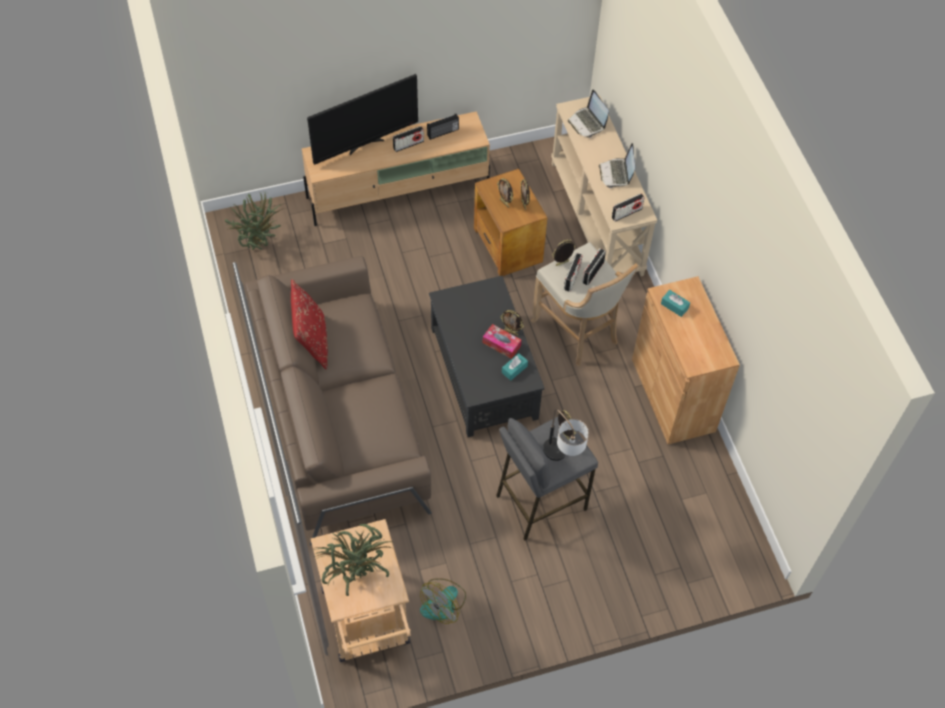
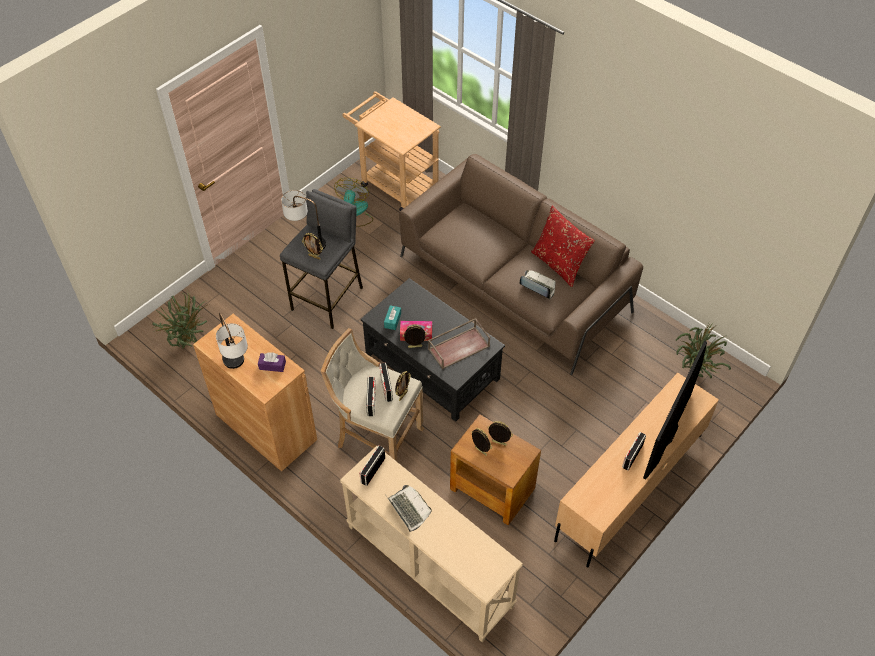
camera: 150 degrees right, 5 degrees down
potted plant [312,524,394,596] -> potted plant moved to [152,292,210,348]
radio [427,114,459,140] -> none
laptop [568,90,609,138] -> laptop moved to [519,270,556,300]
turquoise tissue box [661,290,690,317] -> purple tissue box [258,352,286,372]
none -> table lamp [216,313,248,369]
none -> brown tray [428,318,490,369]

